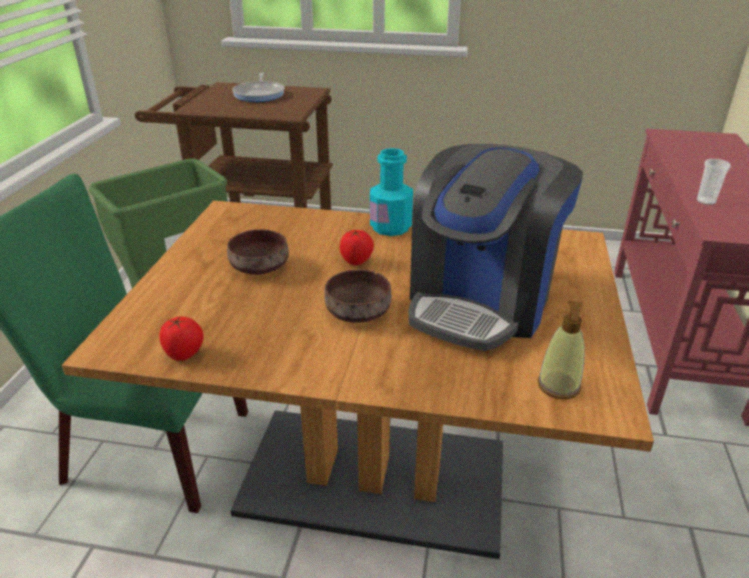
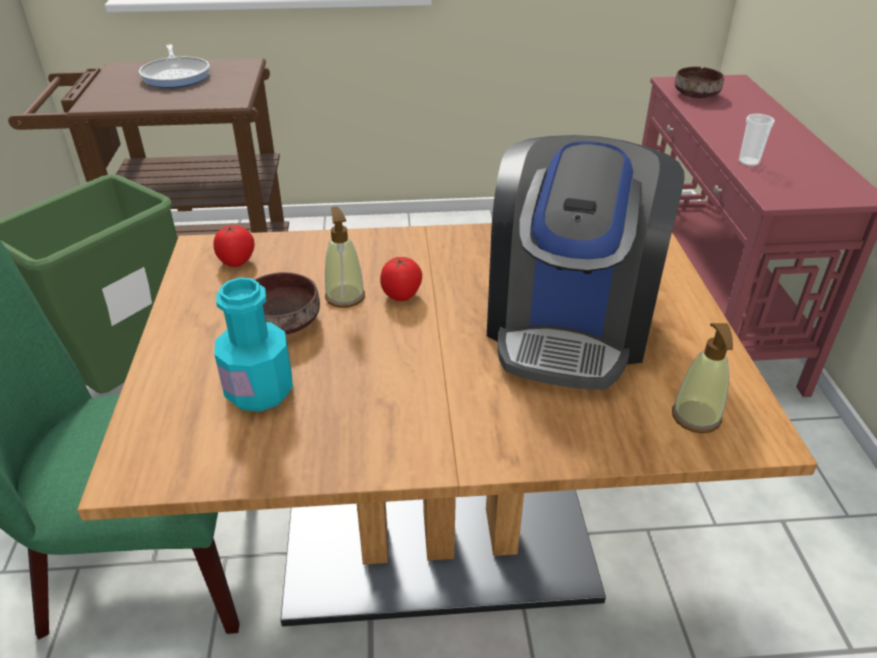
camera: 15 degrees left, 5 degrees up
tomato [159,316,204,361] -> tomato moved to [213,225,254,267]
brown bowl [324,269,391,323] -> brown bowl moved to [675,67,724,98]
turquoise bottle [370,148,413,236] -> turquoise bottle moved to [214,277,293,412]
none -> soap dispenser [325,207,365,308]

